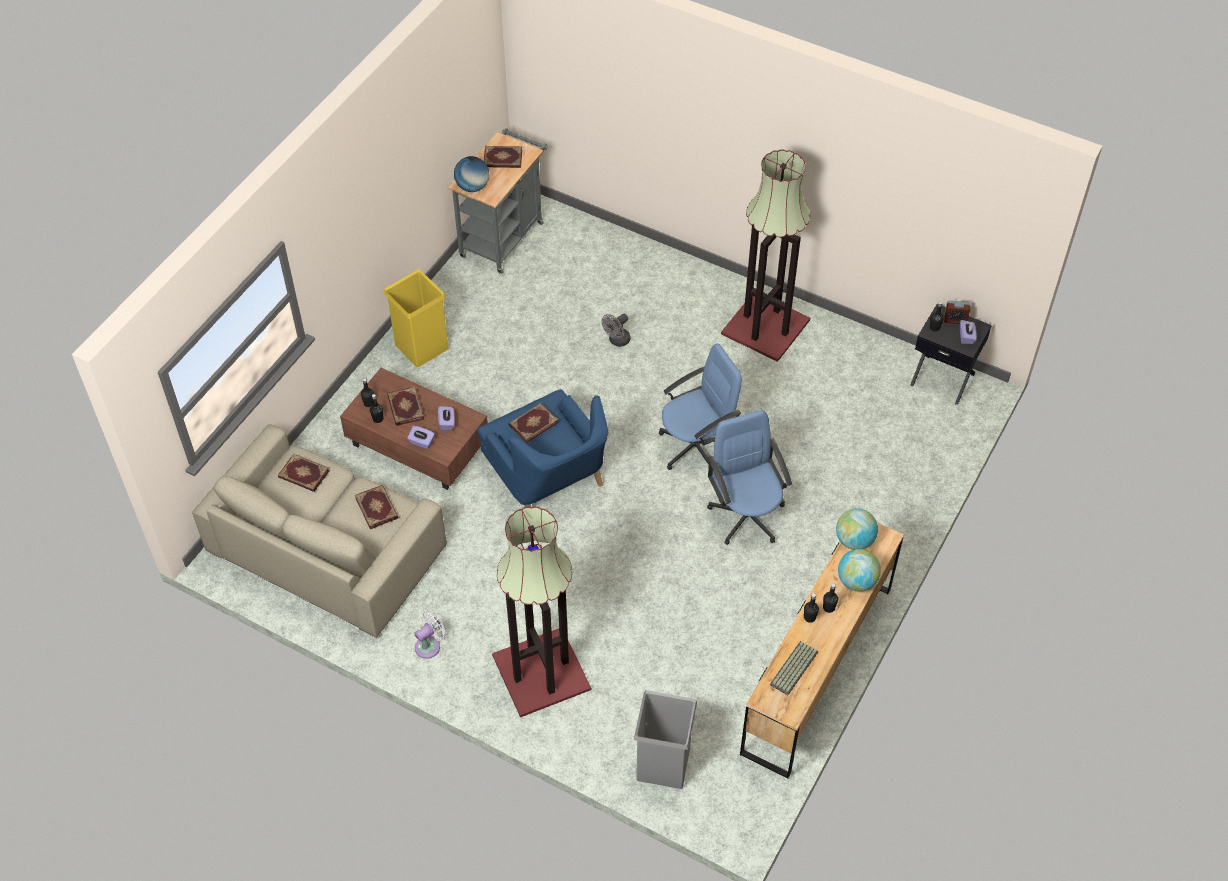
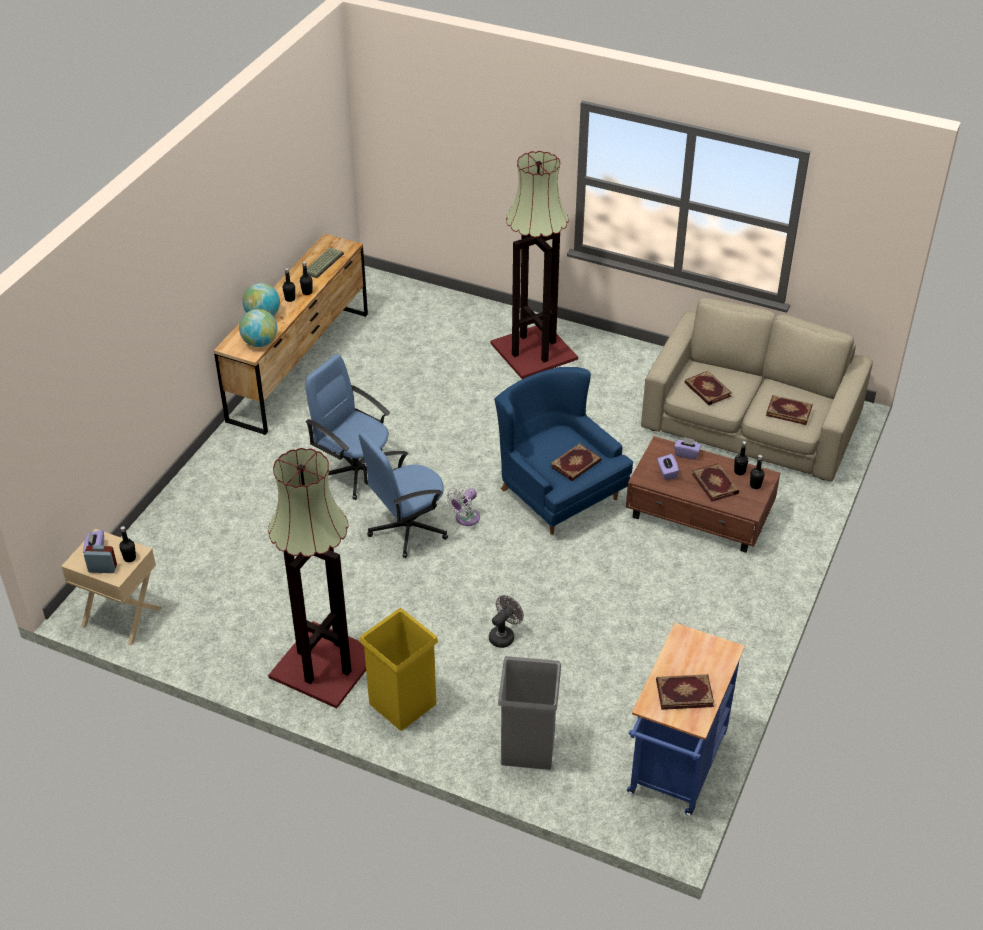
camera: 175 degrees right, 10 degrees down
yellow trash can [383,269,449,368] -> yellow trash can moved to [359,608,438,731]
white fan [415,611,446,659] -> white fan moved to [446,487,480,526]
grey cart [448,128,548,274] -> blue cart [627,623,745,815]
globe [454,156,489,192] -> none
grey trash can [634,690,697,789] -> grey trash can moved to [498,656,561,770]
blue office chair [707,410,792,545] -> blue office chair turned 150 degrees clockwise [305,354,390,500]
black nightstand [910,304,992,405] -> beige nightstand [61,529,162,646]

